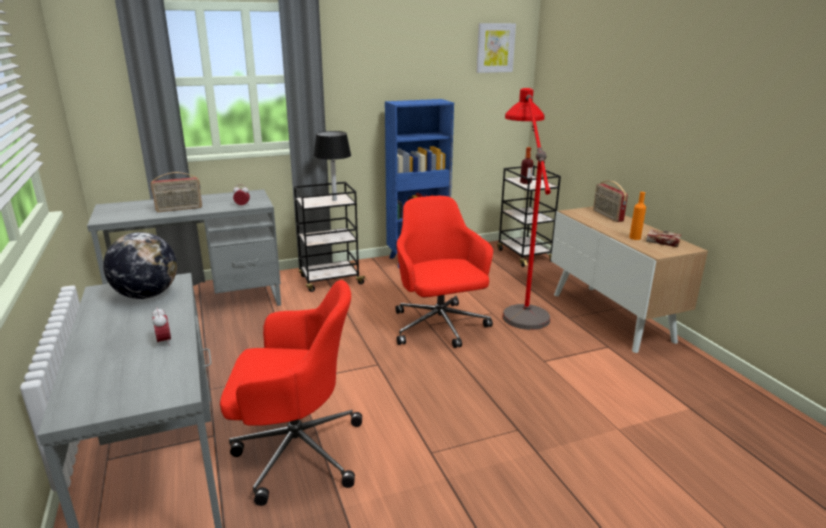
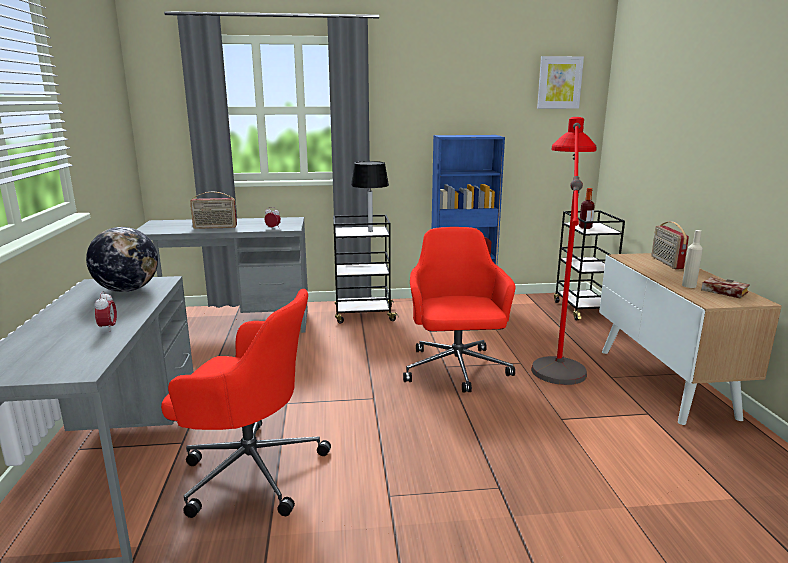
camera: 15 degrees right, 5 degrees down
orange bottle [629,192,646,240] -> beige bottle [682,230,703,288]

